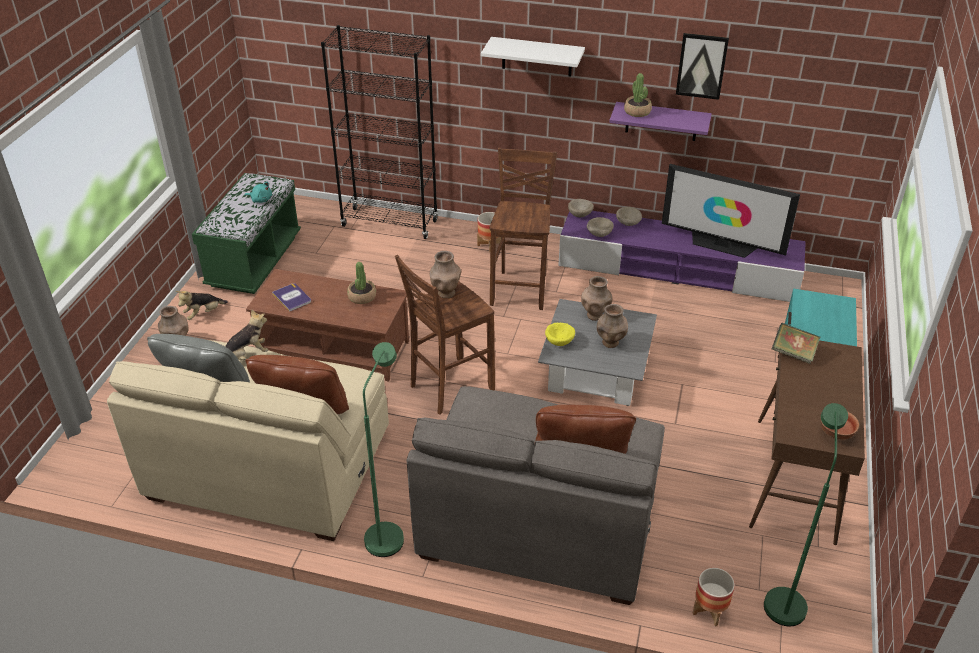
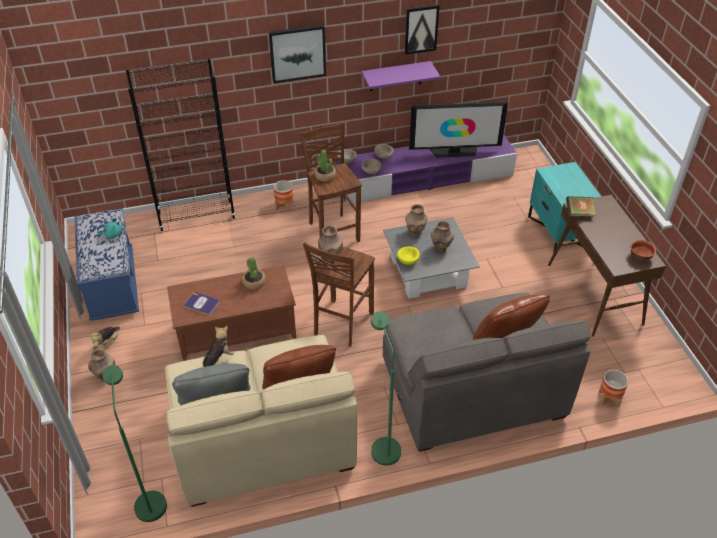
camera: 30 degrees left, 5 degrees up
green bench [192,173,301,294] -> blue bench [75,208,139,321]
white shelf [481,37,585,77] -> picture [269,25,326,83]
potted plant [624,73,652,117] -> potted plant moved to [314,150,336,182]
green floor lamp [764,403,848,626] -> green floor lamp moved to [102,365,167,522]

